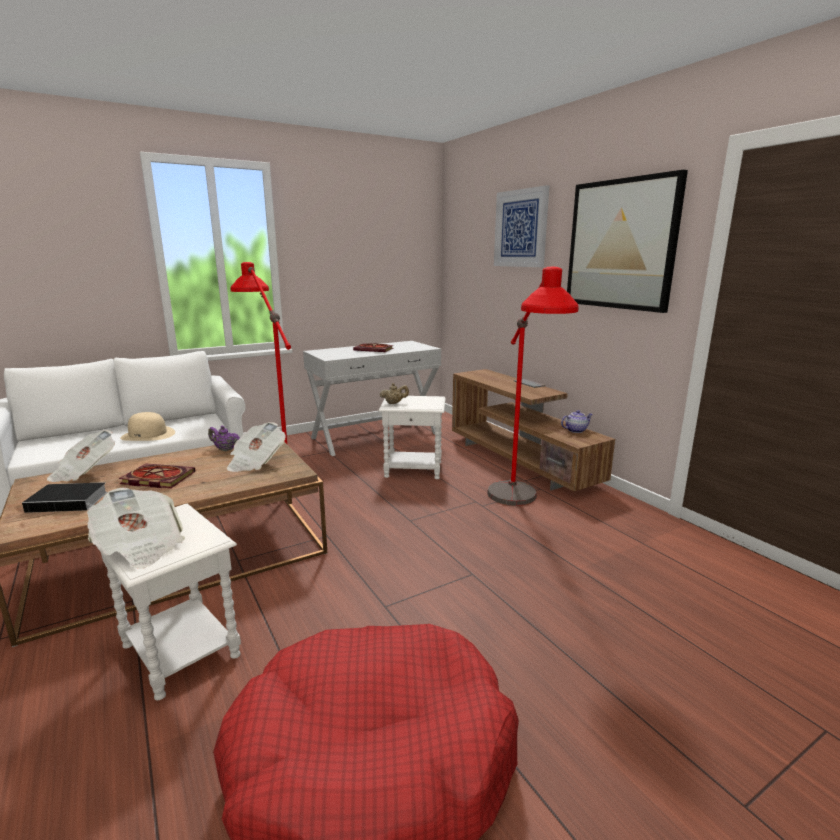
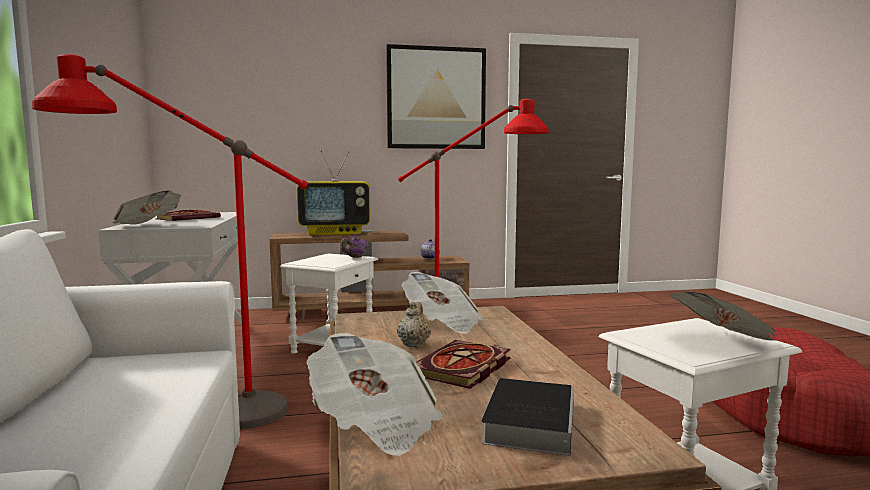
camera: 70 degrees left, 10 degrees down
beige hat [120,412,175,441] -> none
purple teapot [208,426,240,451] -> purple teapot moved to [340,233,368,258]
beige teapot [380,383,409,404] -> beige teapot moved to [397,302,431,347]
picture [494,185,549,267] -> none
none -> newspaper [112,190,181,225]
none -> television [297,150,371,235]

